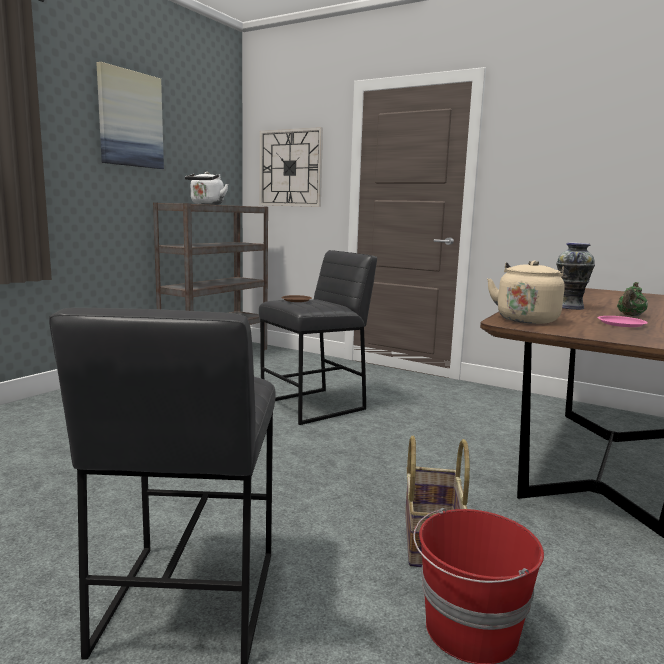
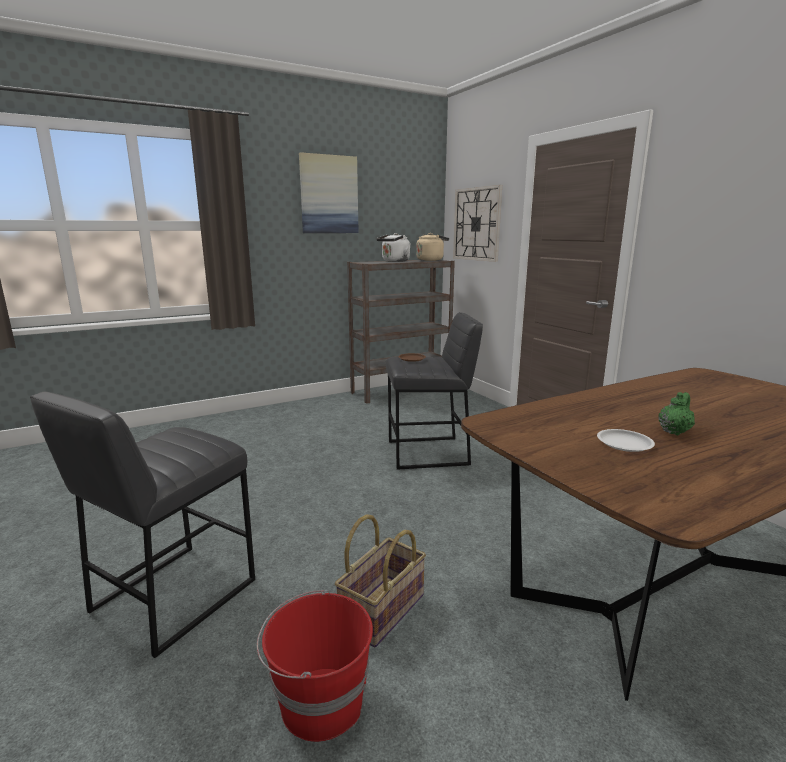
camera: 30 degrees right, 5 degrees up
beige kettle [487,260,569,324] -> beige kettle moved to [416,233,449,261]
vase [556,242,595,310] -> none
pink plate [597,316,648,327] -> white plate [597,429,655,452]
green teapot [617,282,648,316] -> green teapot turned 150 degrees clockwise [658,392,695,435]

